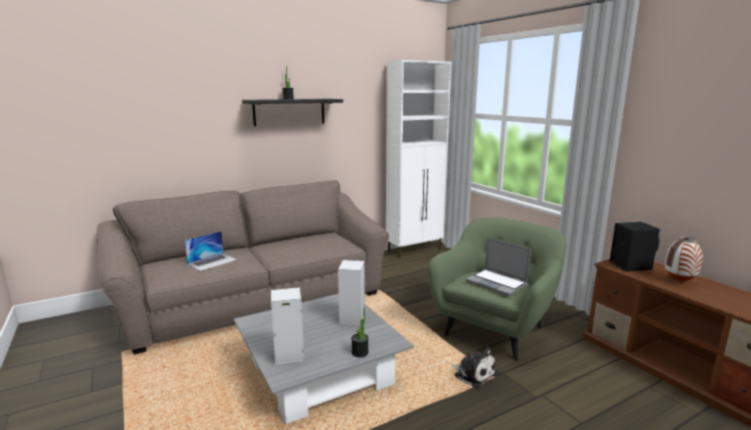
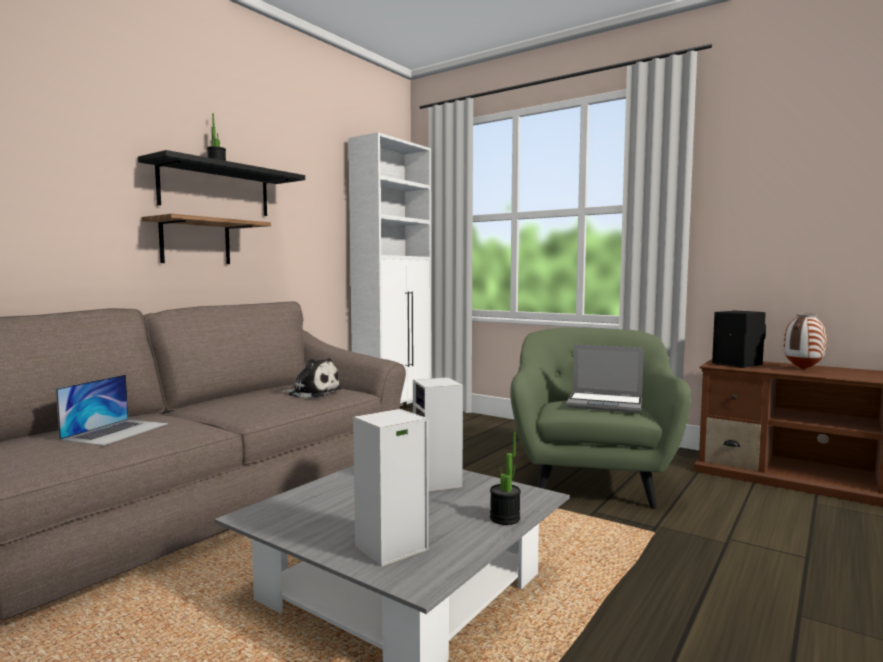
camera: 25 degrees left, 10 degrees down
plush toy [450,347,496,388] -> plush toy moved to [281,358,341,398]
none -> shelf [142,214,271,264]

